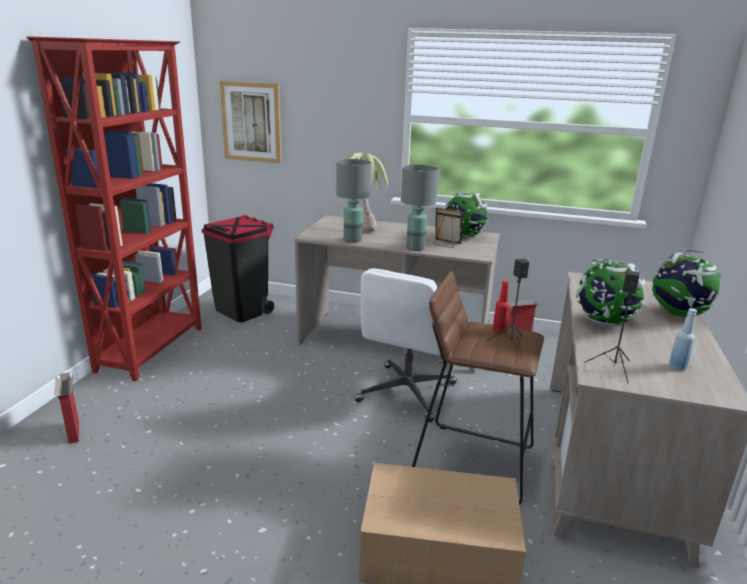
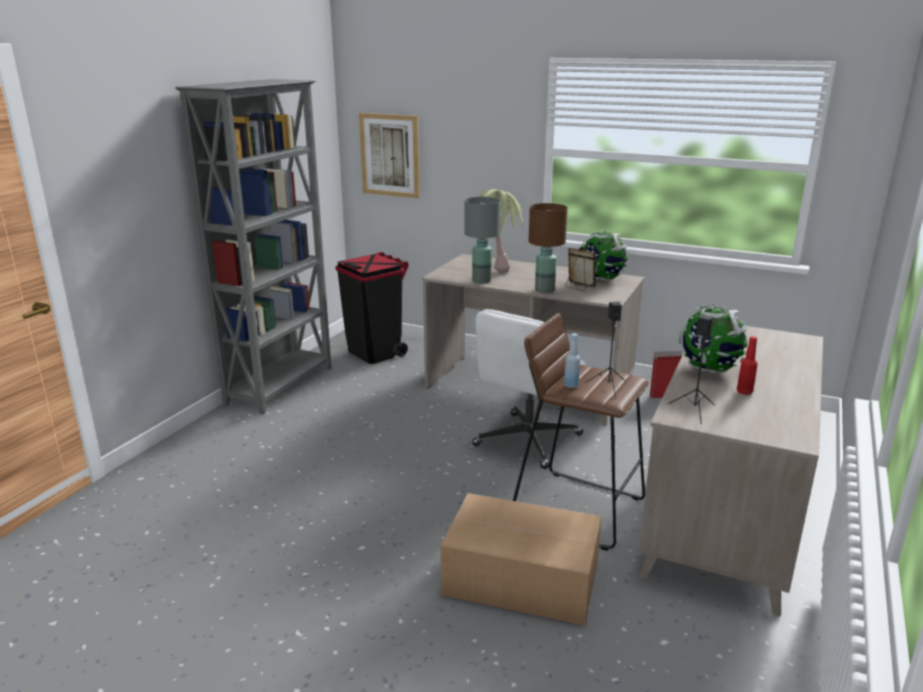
camera: 10 degrees right, 0 degrees up
red bookcase [26,36,202,381] -> grey bookcase [175,79,332,414]
cardboard box [54,372,79,444] -> none
grey table lamp [401,165,439,251] -> brown table lamp [529,203,568,293]
red bottle [493,280,510,333] -> red bottle moved to [737,336,758,395]
globe [650,249,722,317] -> none
blue bottle [669,308,697,370] -> blue bottle moved to [564,333,580,388]

